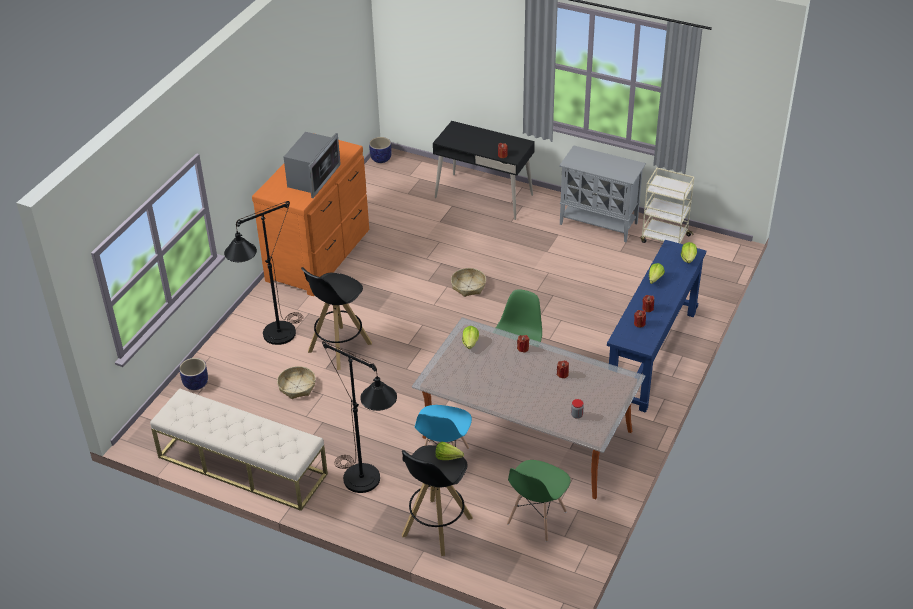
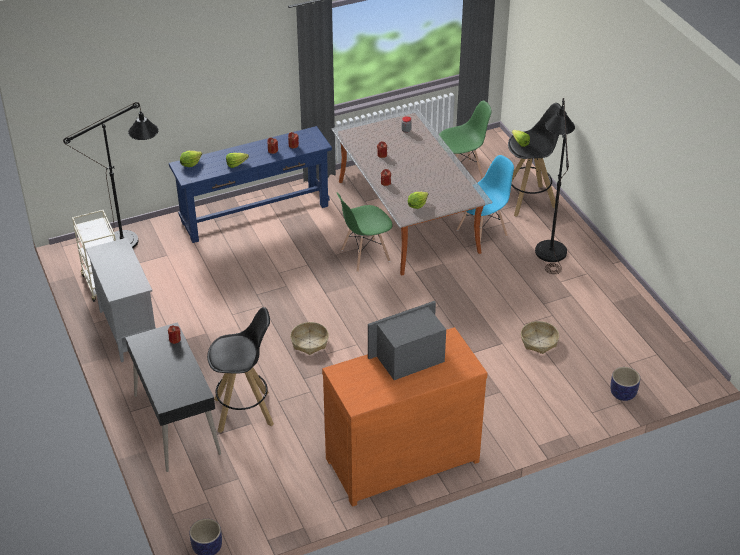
camera: 140 degrees left, 0 degrees up
beige bench [150,388,328,511] -> none
black floor lamp [224,201,303,345] -> black floor lamp moved to [63,102,159,248]
black stool [301,267,372,370] -> black stool moved to [207,307,274,433]

